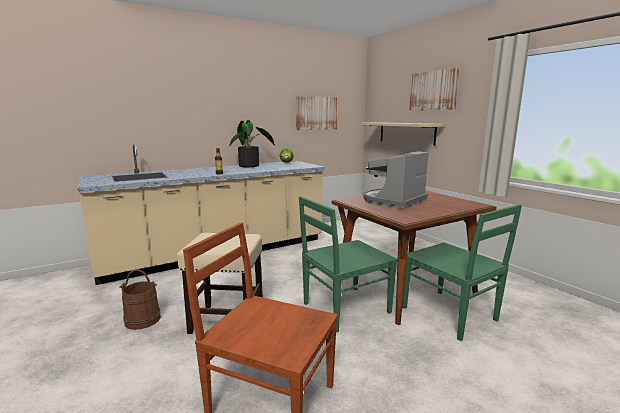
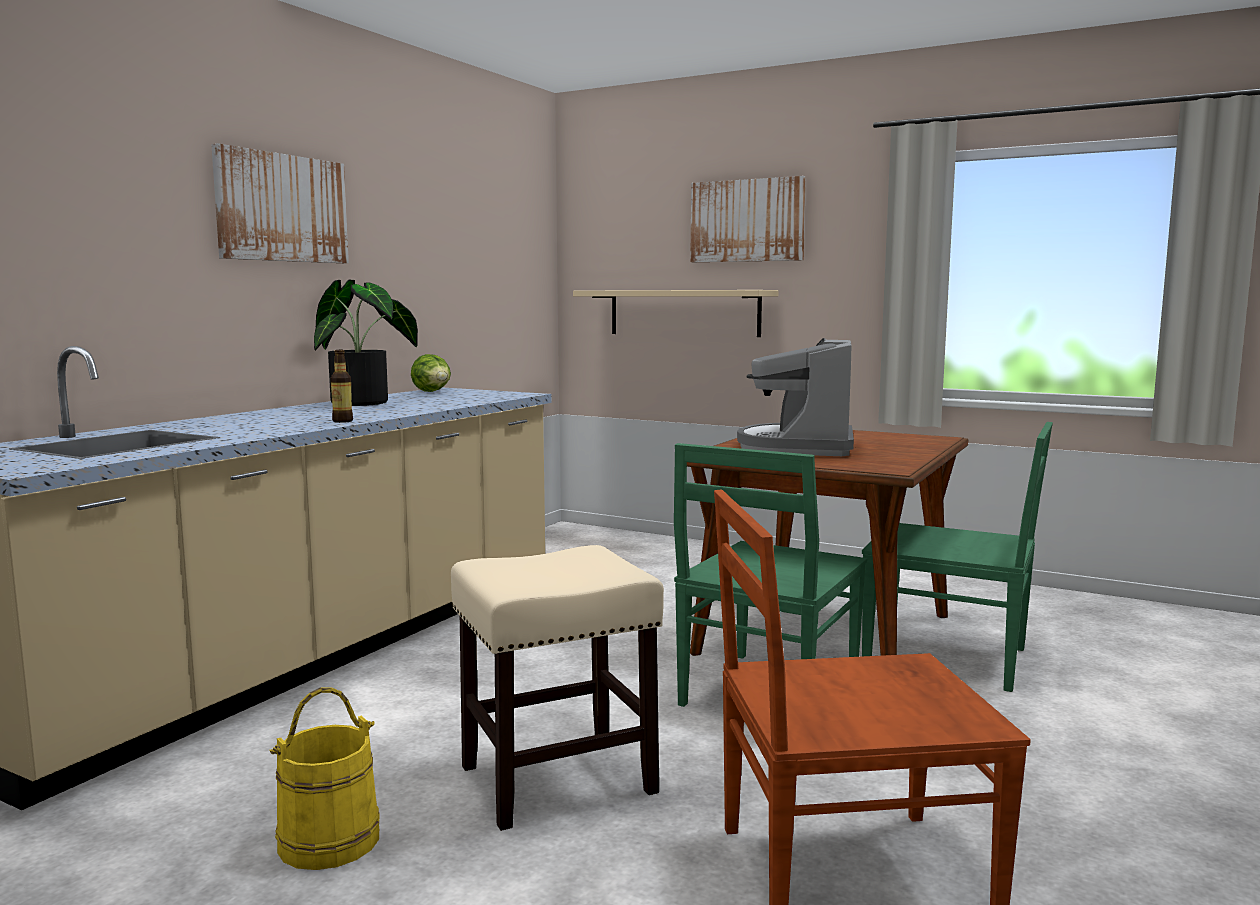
camera: 30 degrees left, 5 degrees down
brown bucket [119,269,161,330] -> yellow bucket [270,687,379,870]
picture [296,96,339,130] -> picture moved to [211,143,349,263]

